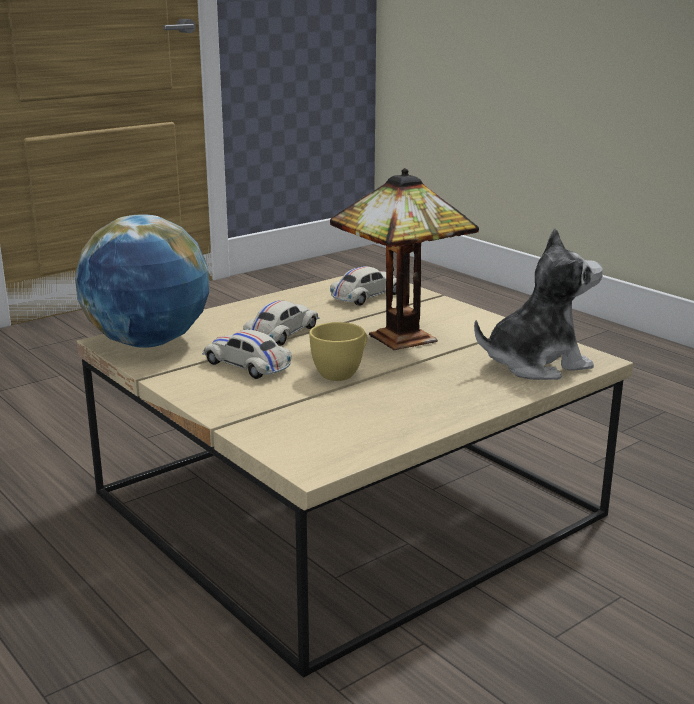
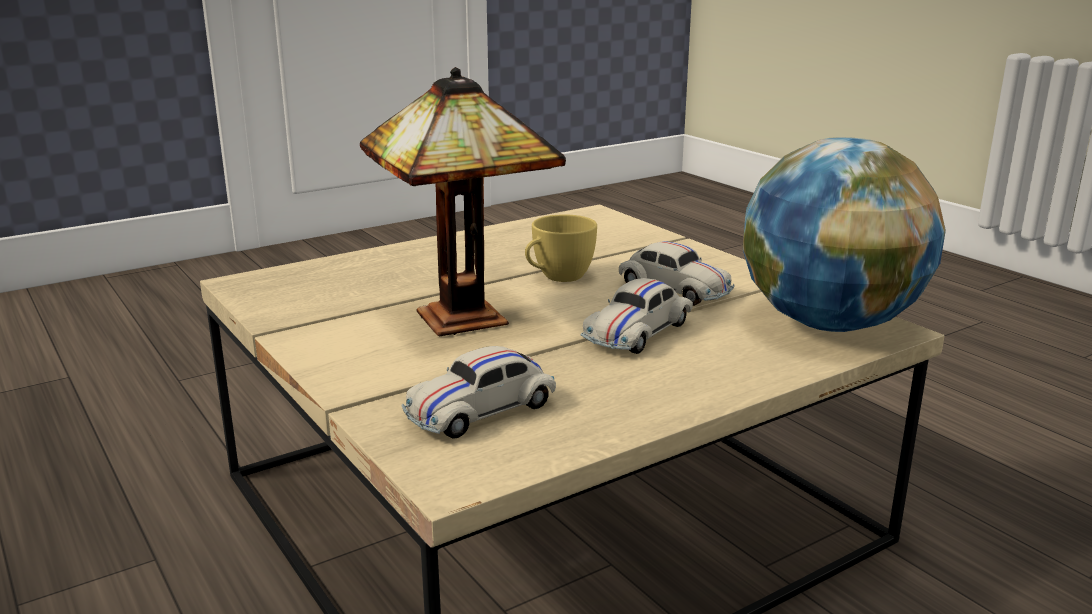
camera: 175 degrees left, 0 degrees up
plush toy [474,229,603,380] -> none

